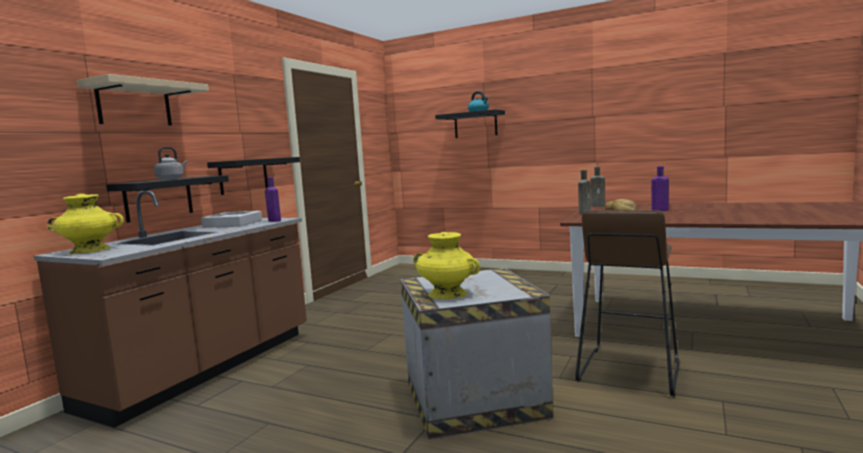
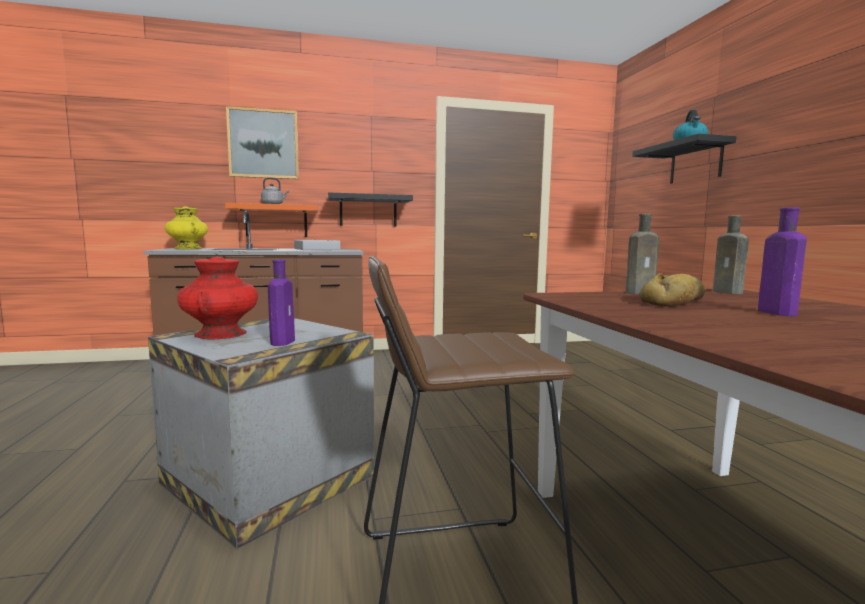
camera: 50 degrees right, 0 degrees up
beige shelf [77,74,209,125] -> picture [226,106,299,179]
black shelf [106,175,229,223] -> orange shelf [225,203,318,237]
purple bottle [265,177,281,222] -> purple bottle moved to [268,260,295,346]
yellow vase [413,232,480,299] -> red vase [177,257,258,339]

